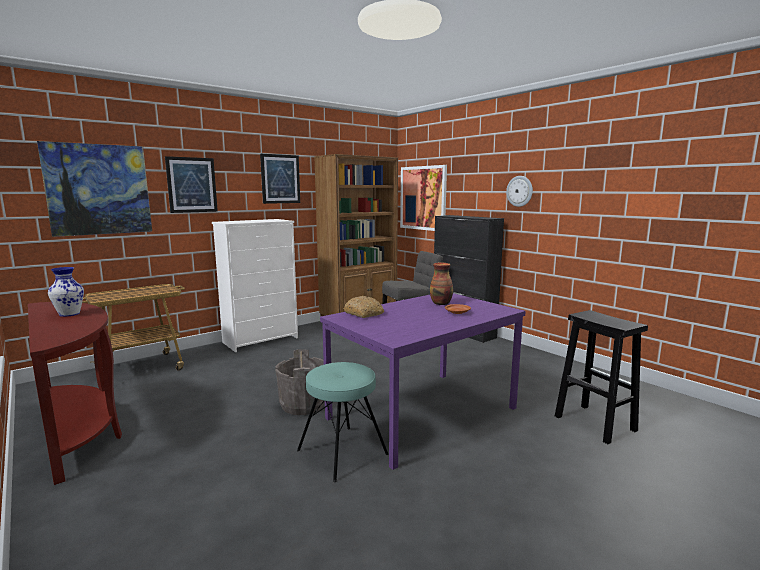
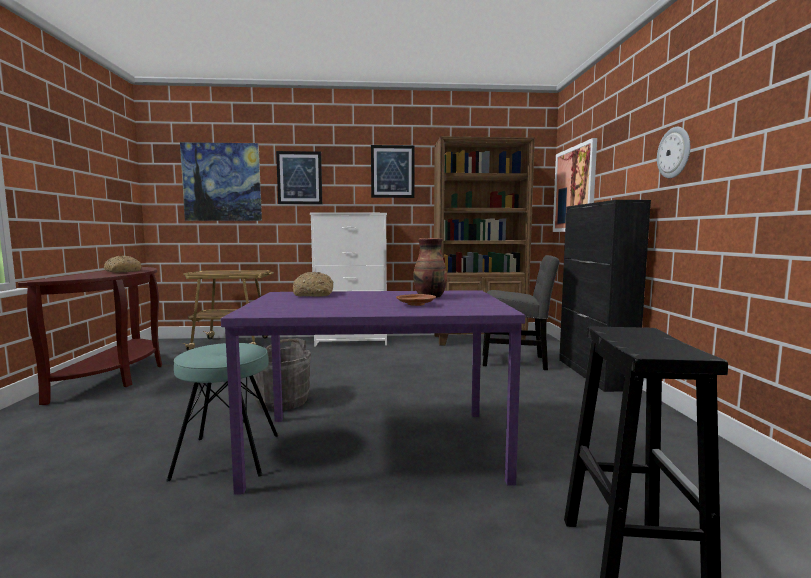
camera: 35 degrees right, 5 degrees down
vase [48,267,84,317] -> bread [104,256,141,273]

